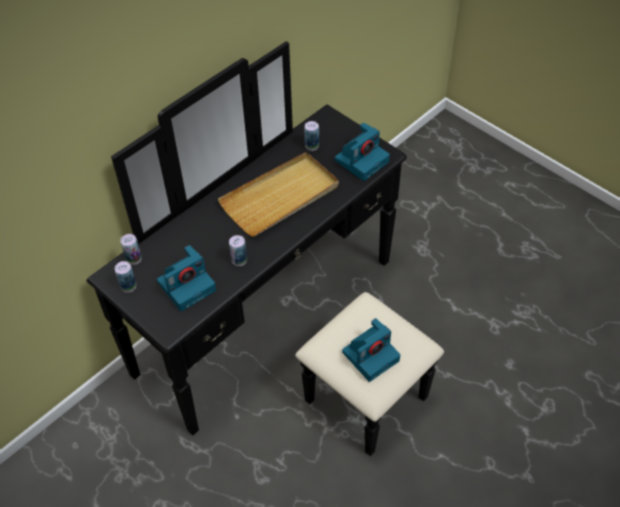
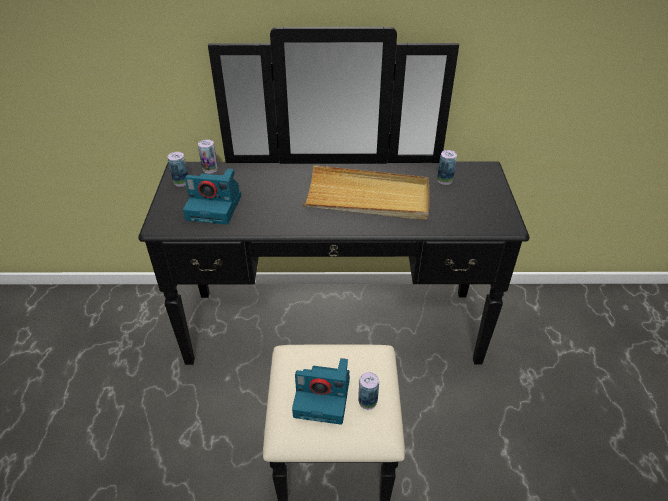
camera: 45 degrees right, 10 degrees down
can [229,235,247,266] -> can moved to [358,372,379,410]
camera [335,123,390,181] -> none

